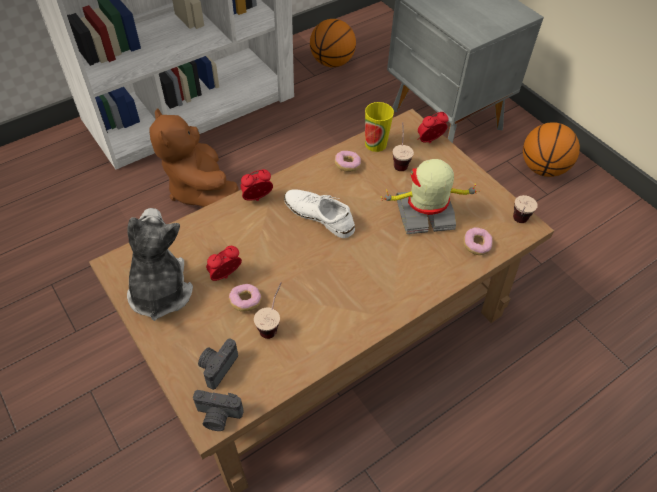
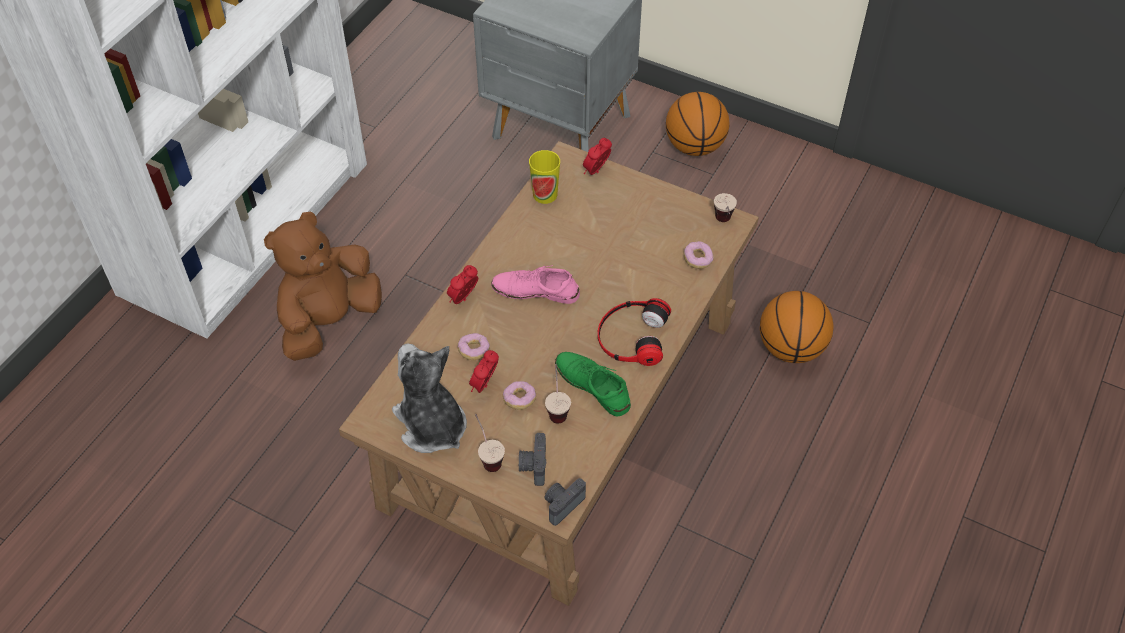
camera: 25 degrees left, 0 degrees up
brown plush toy [150,108,239,207] -> brown plush toy turned 90 degrees clockwise [264,212,382,361]
camera [193,390,244,431] -> camera turned 150 degrees clockwise [544,478,586,526]
white shoe [284,189,355,238] -> pink shoe [491,265,580,304]
basketball [310,19,356,67] -> basketball moved to [760,291,834,363]
donut [335,151,361,172] -> donut moved to [457,333,490,360]
toy robot [381,159,477,234] -> none
cup [393,122,414,171] -> cup moved to [475,414,505,472]
none -> green shoe [555,352,631,416]
none -> headphones [597,298,671,366]

